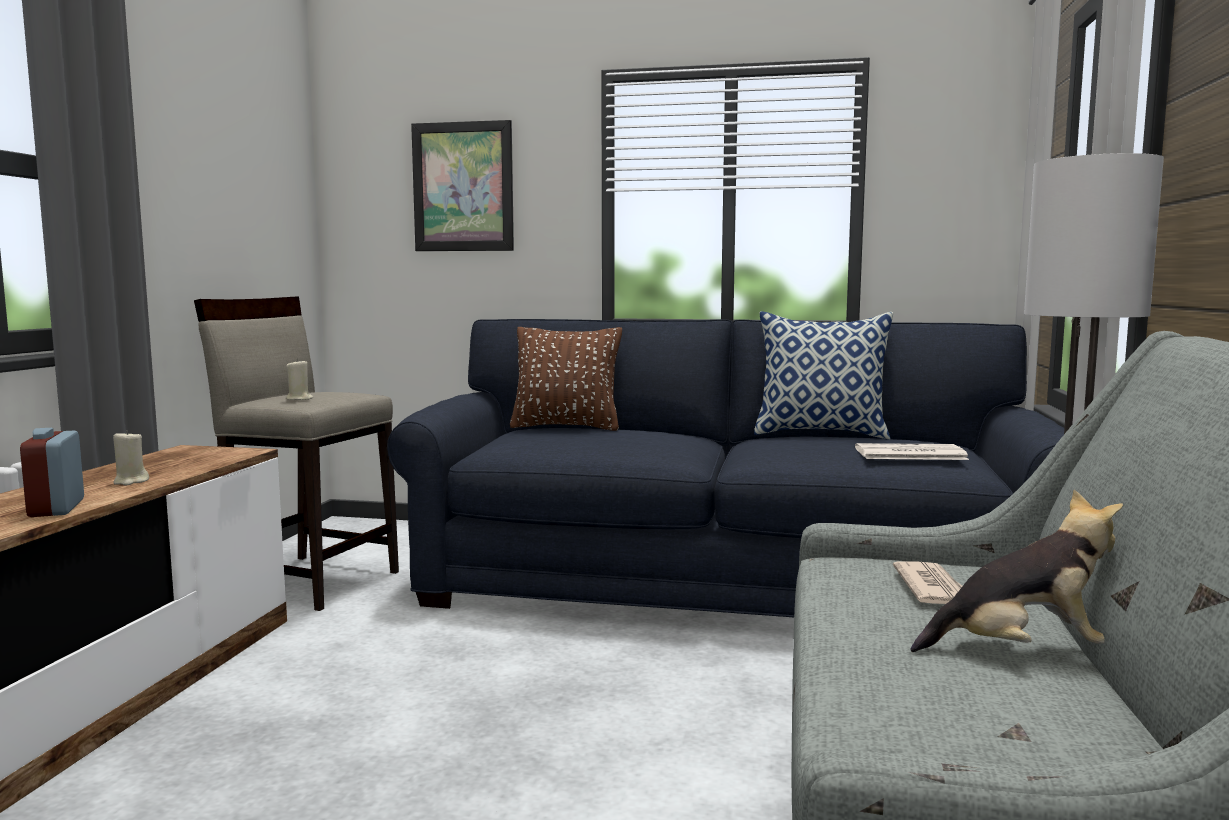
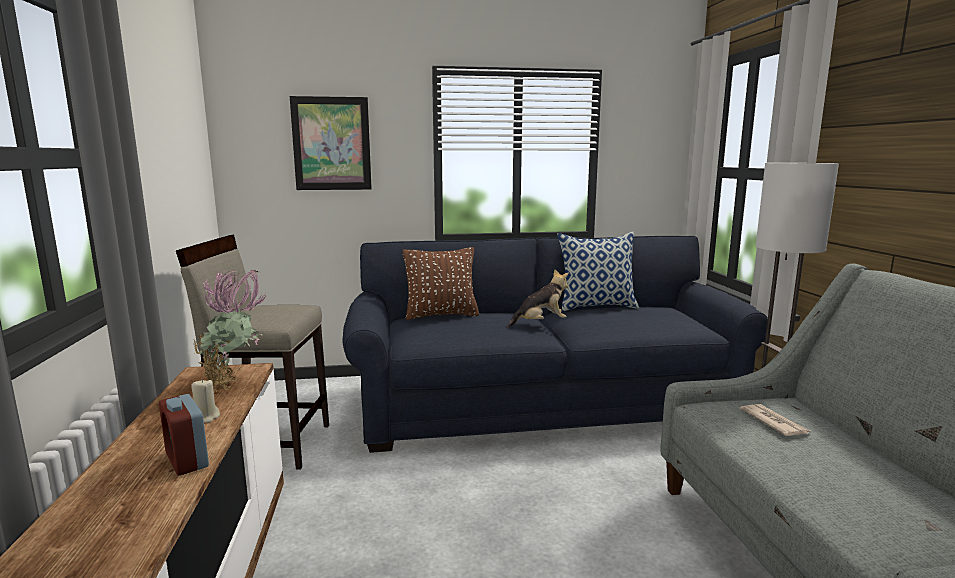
camera: 20 degrees left, 5 degrees up
beige candle [286,359,313,400] -> none
newspaper [855,443,969,460] -> none
plush toy [910,490,1123,652] -> plush toy moved to [507,269,569,328]
none -> potted plant [194,269,268,392]

